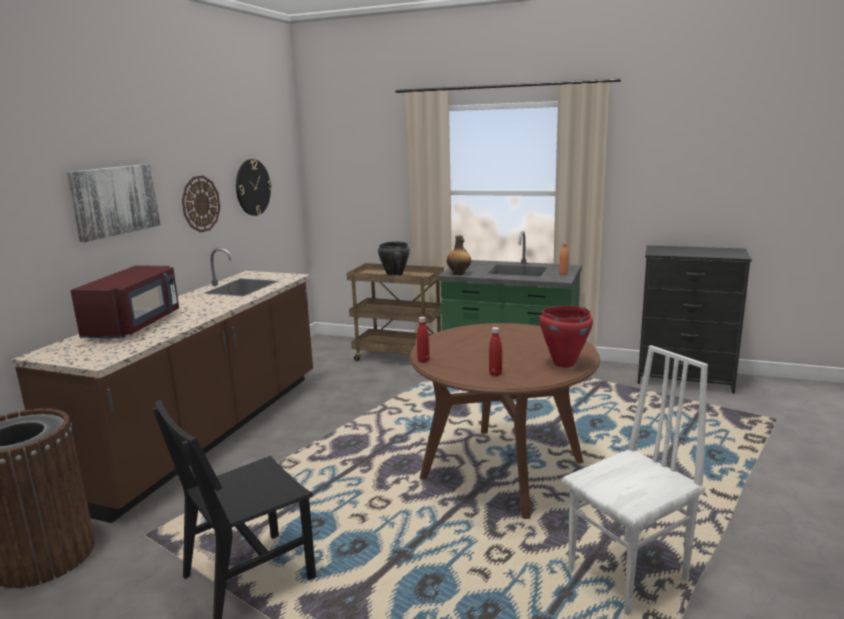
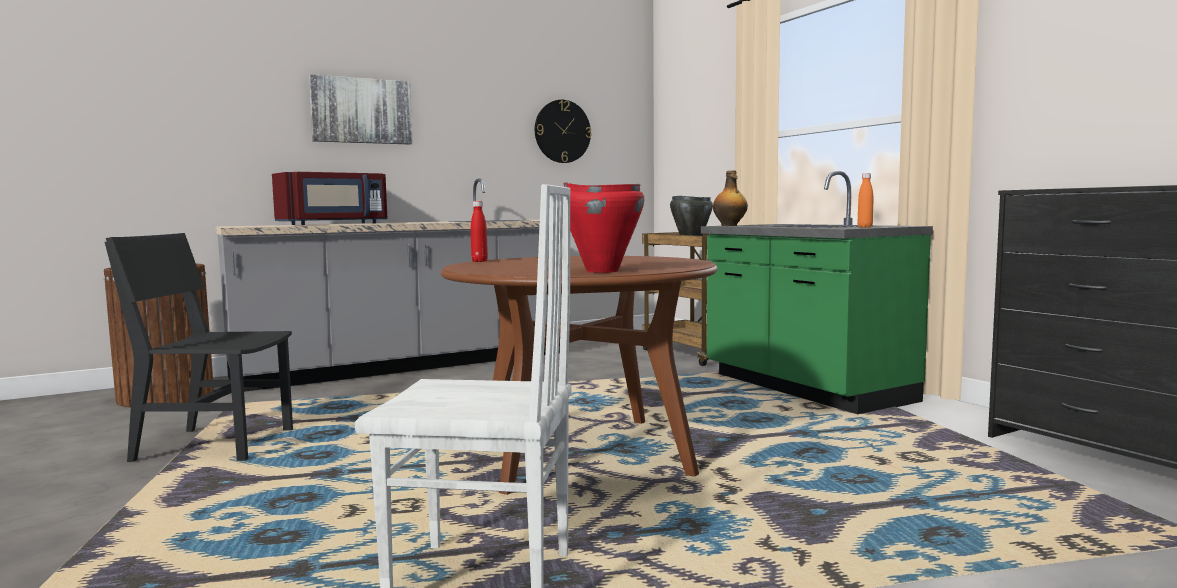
camera: 40 degrees right, 10 degrees down
brown counter [12,248,313,523] -> grey counter [215,178,562,392]
wall clock [182,176,220,233] -> none
red bottle [489,327,502,376] -> none

